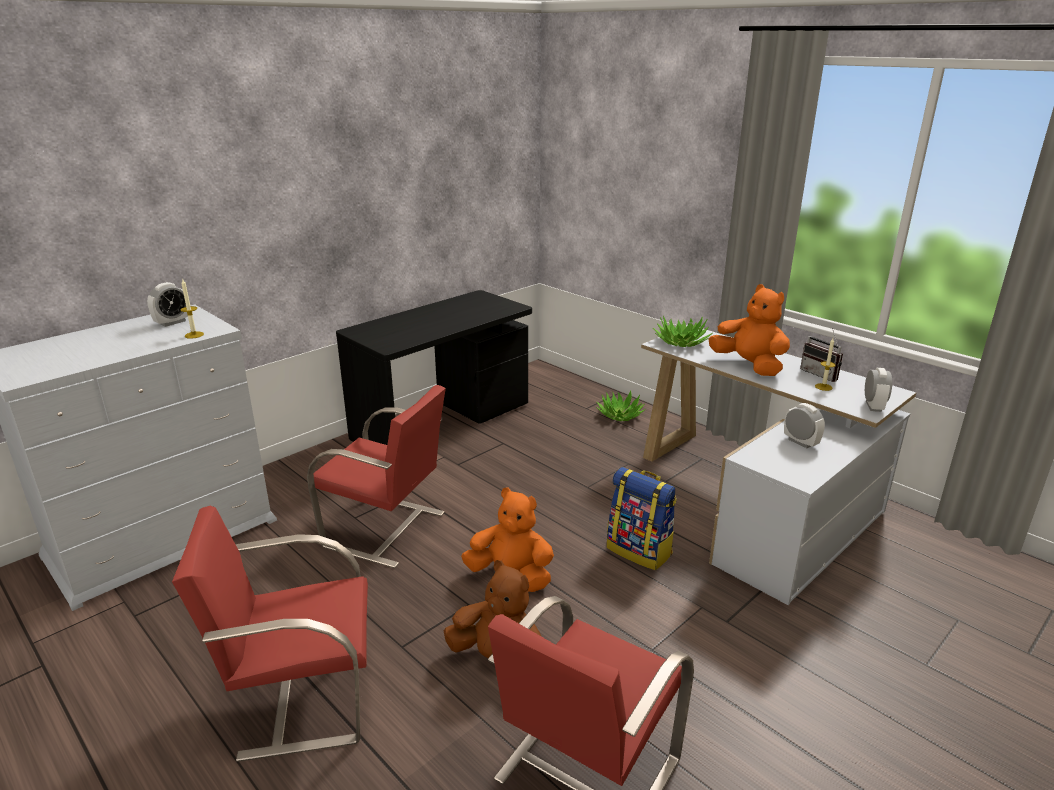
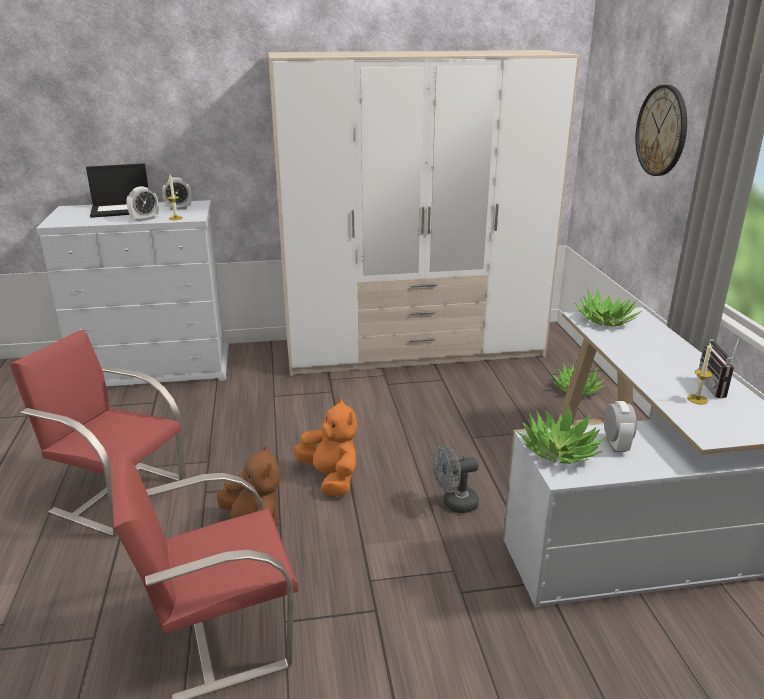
camera: 35 degrees right, 0 degrees up
red chair [307,385,446,568] -> none
black desk [336,290,532,445] -> wardrobe [268,50,581,376]
backpack [607,467,677,570] -> grey fan [434,445,479,513]
orange plush toy [708,284,790,376] -> none
alarm clock [865,368,892,412] -> alarm clock moved to [127,186,159,222]
none -> laptop [86,163,149,218]
none -> potted plant [517,407,605,464]
none -> wall clock [635,85,687,176]

